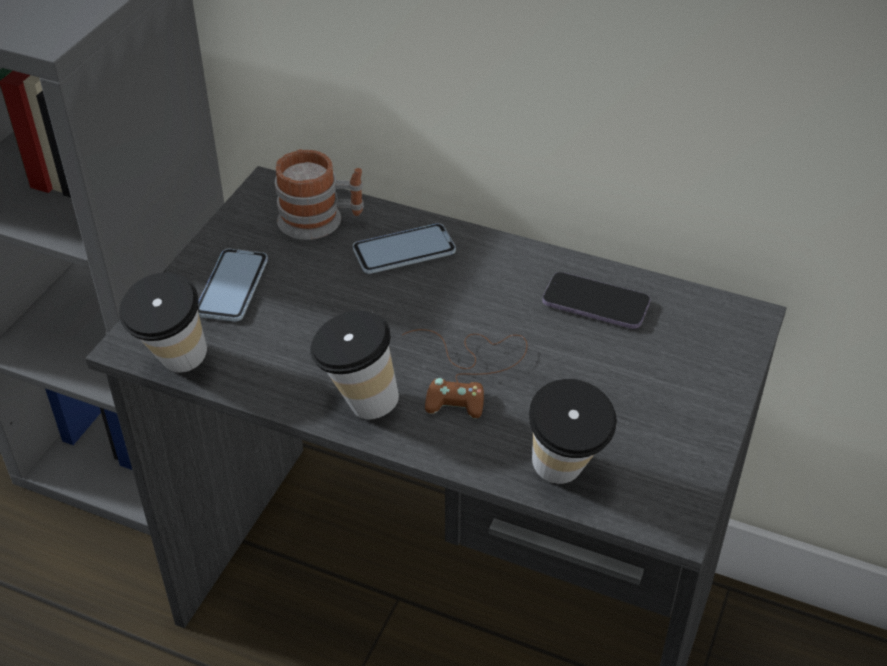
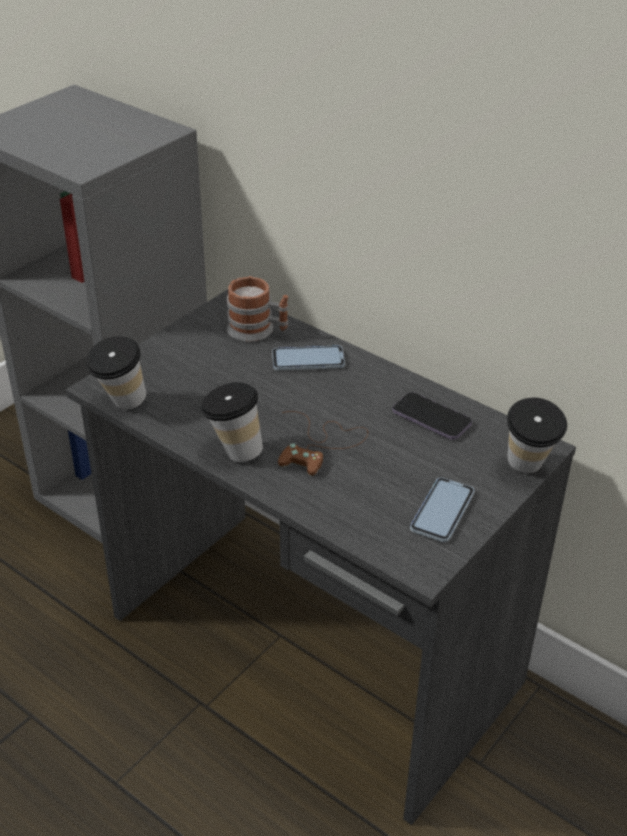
camera: 15 degrees right, 5 degrees down
phone [197,249,268,321] -> phone moved to [410,477,475,542]
cup [529,379,617,484] -> cup moved to [507,398,567,473]

